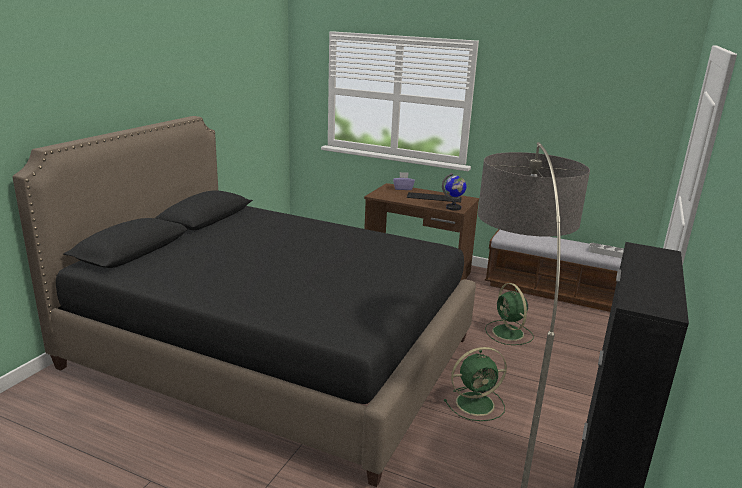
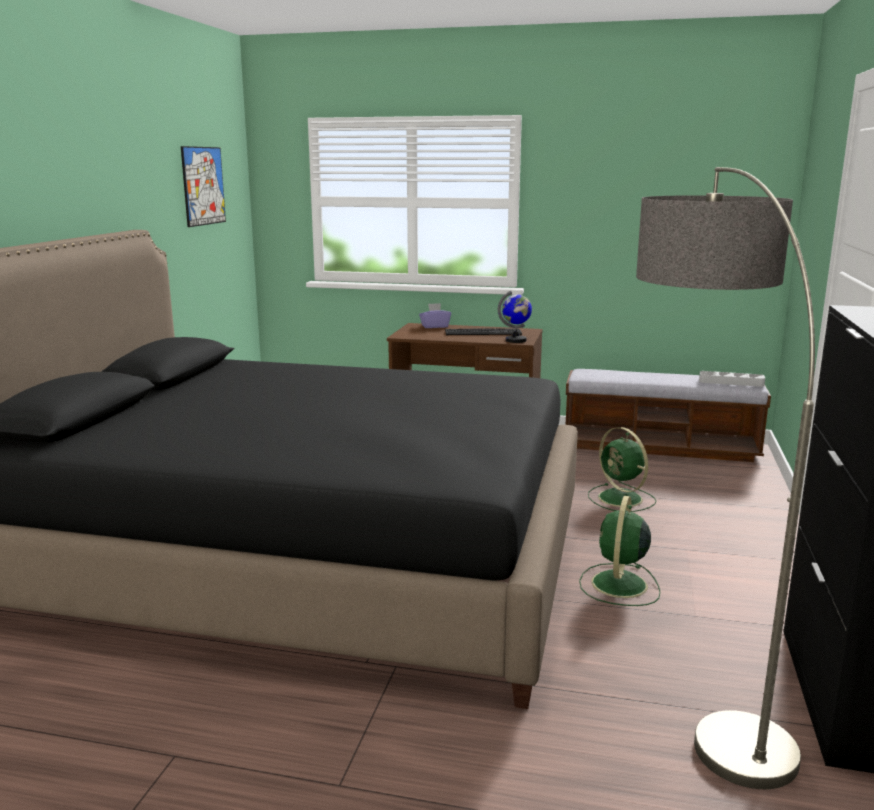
camera: 10 degrees left, 5 degrees down
green fan [444,347,507,421] -> green fan turned 135 degrees clockwise [579,496,660,606]
none -> picture [181,146,226,227]

